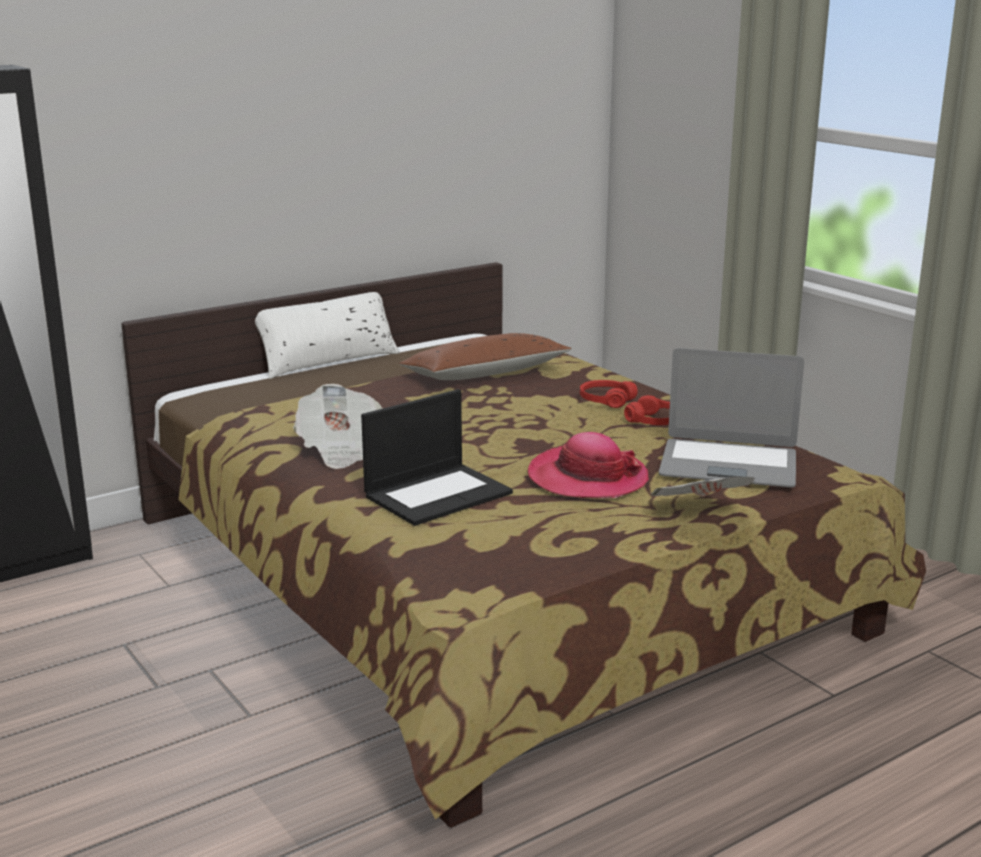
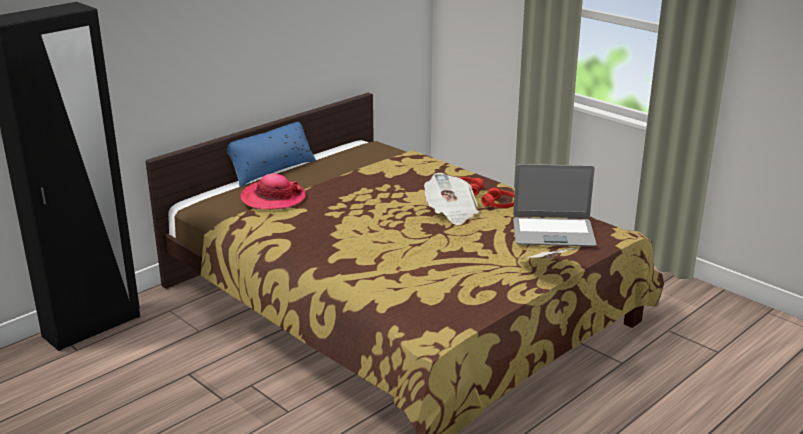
camera: 10 degrees left, 5 degrees up
white pillow [255,292,399,379] -> blue pillow [227,122,316,187]
newspaper [293,384,382,469] -> newspaper moved to [424,173,479,225]
laptop [361,389,513,526] -> none
brown pillow [399,333,572,380] -> none
hat [528,432,649,498] -> hat moved to [240,173,306,210]

